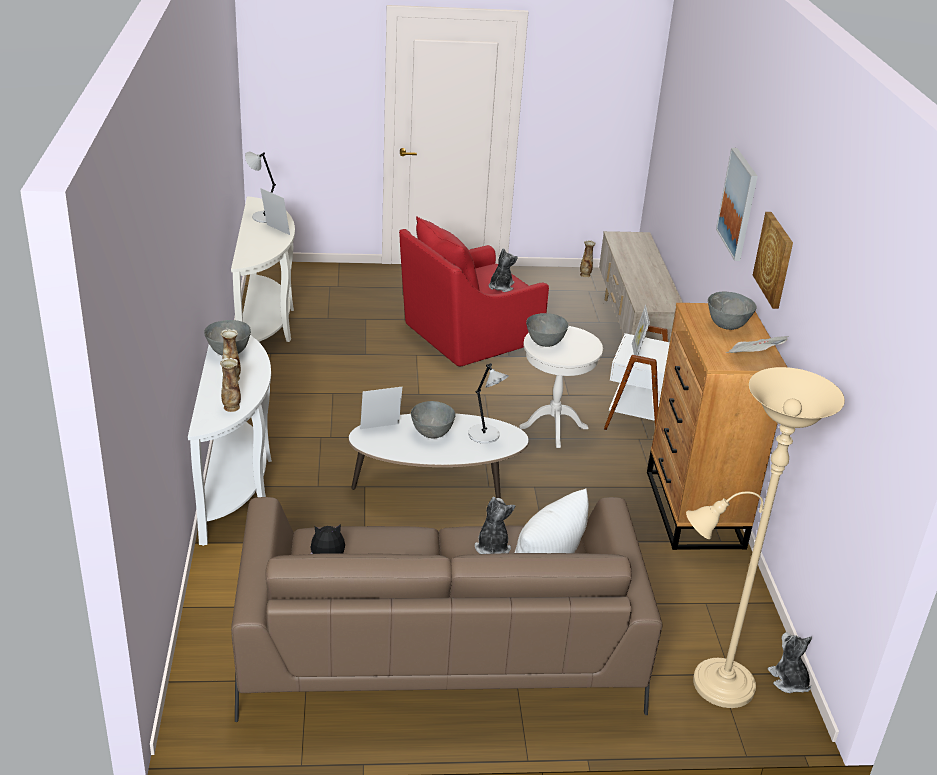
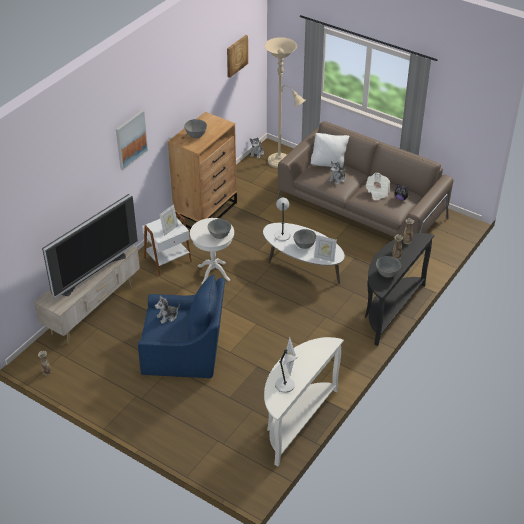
camera: 140 degrees left, 10 degrees up
white console table [188,335,272,546] -> black console table [365,233,434,346]
red armchair [399,216,549,366] -> blue armchair [138,274,225,378]
newspaper [726,336,789,353] -> newspaper moved to [366,173,390,201]
picture [753,212,793,309] -> picture moved to [227,35,248,78]
none -> television [42,194,138,298]

